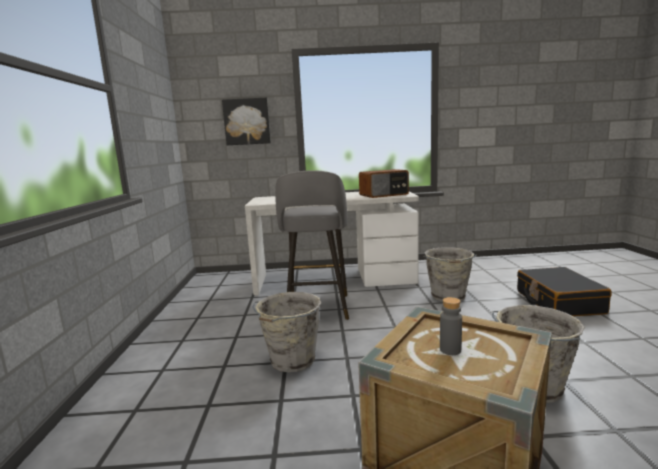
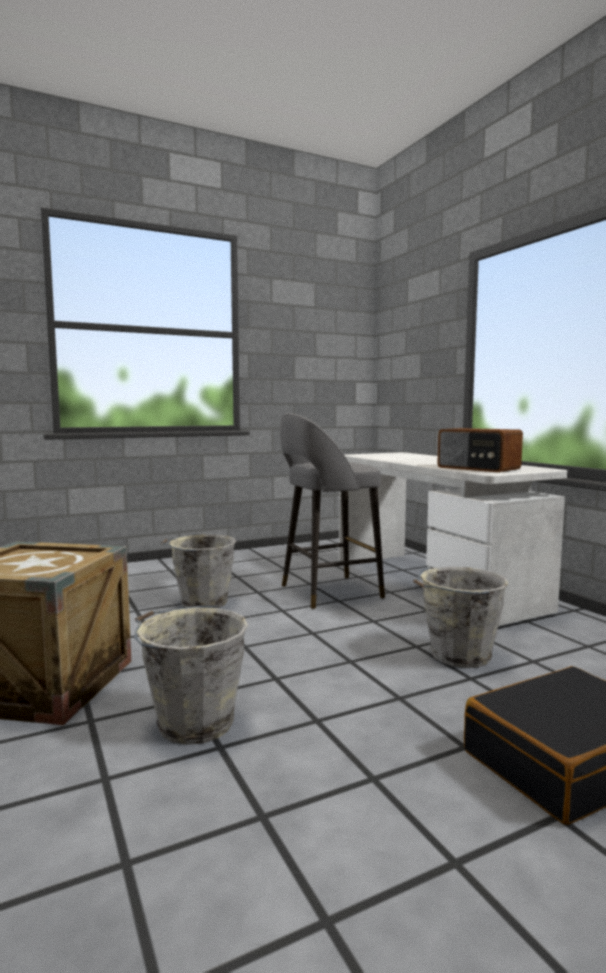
camera: 65 degrees right, 5 degrees down
picture [222,98,271,145] -> none
grey bottle [440,297,462,355] -> none

